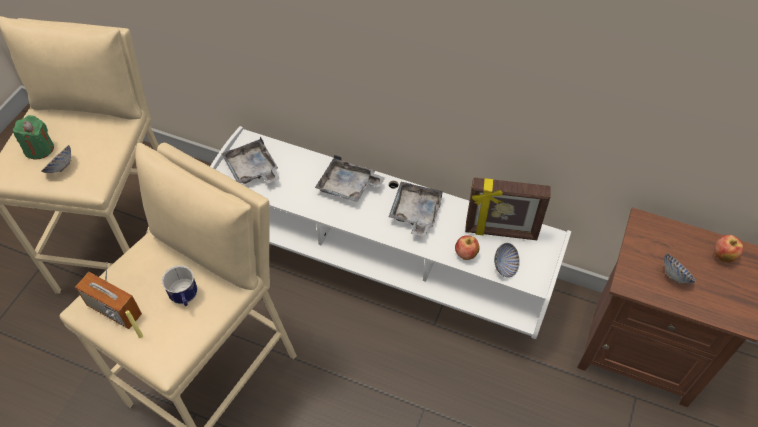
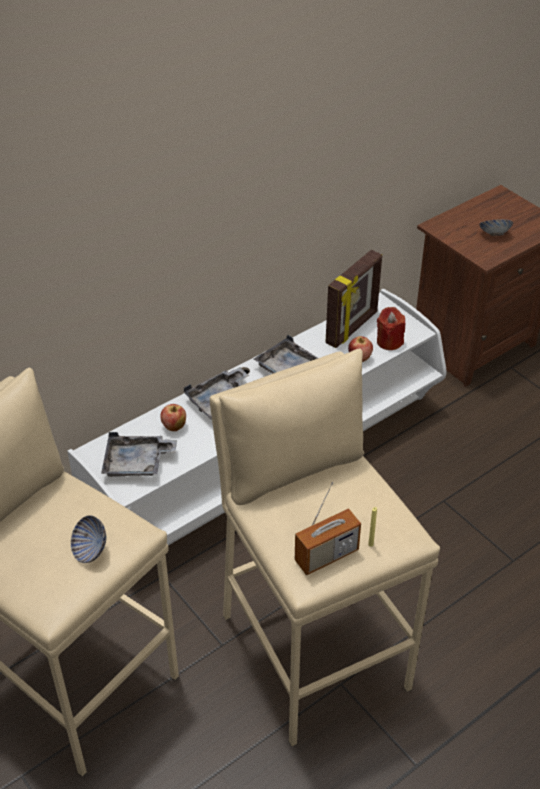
camera: 60 degrees left, 10 degrees down
green candle [13,115,54,160] -> none
mug [161,265,197,306] -> none
bowl [494,243,520,278] -> red candle [377,307,405,350]
apple [714,235,744,263] -> apple moved to [161,404,186,431]

